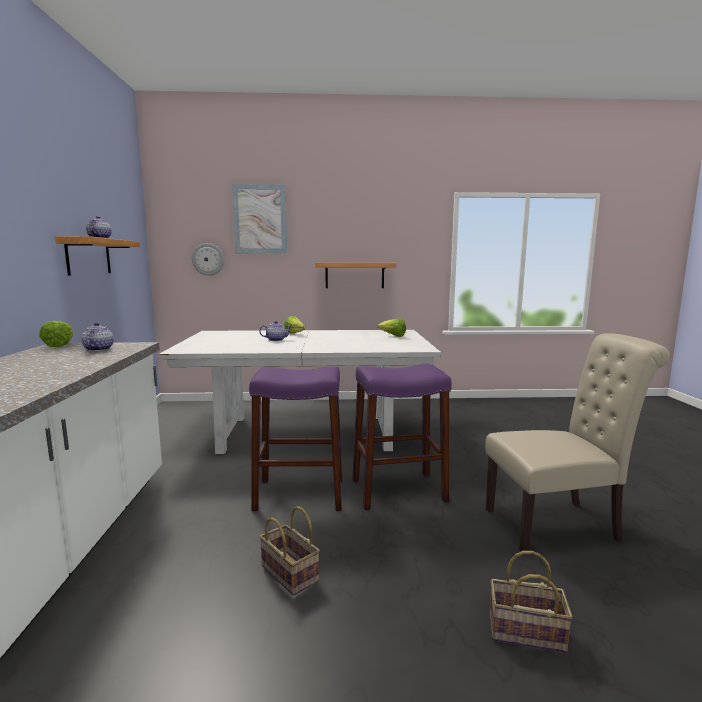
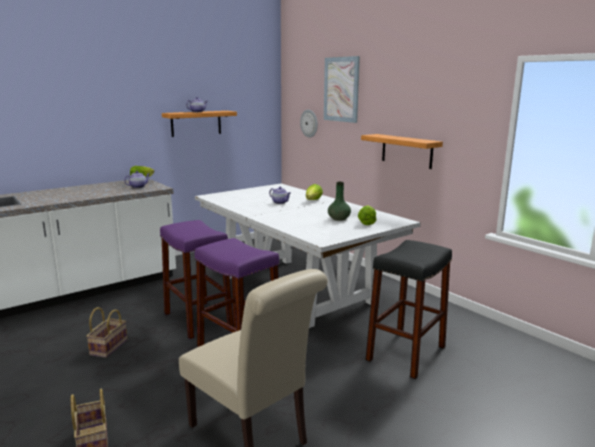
camera: 55 degrees right, 5 degrees up
none -> green vase [328,182,351,221]
none -> black stool [366,240,452,379]

